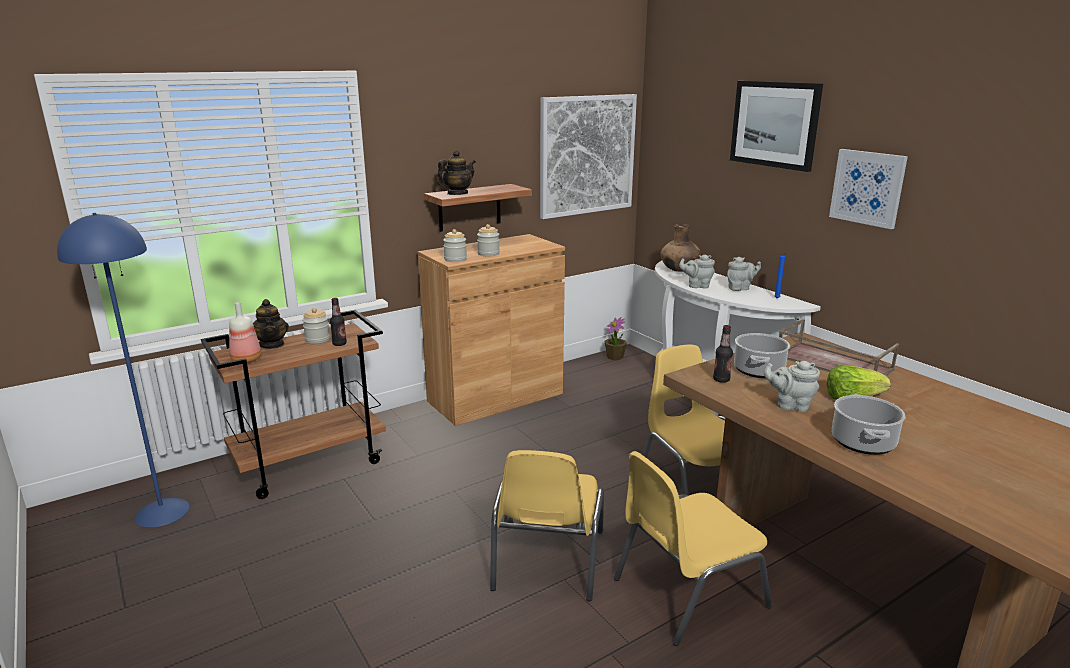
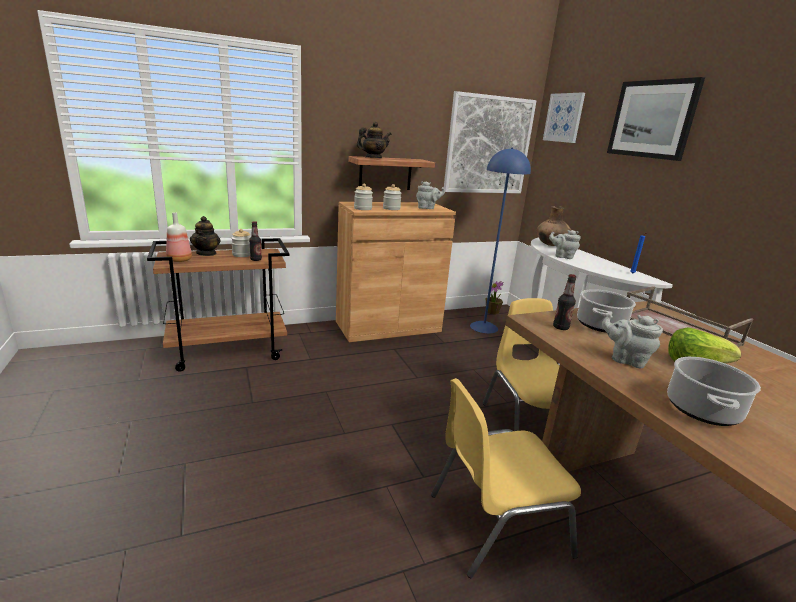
camera: 10 degrees right, 0 degrees up
blue floor lamp [57,213,189,528] -> blue floor lamp moved to [470,147,531,333]
yellow chair [490,450,604,601] -> none
grey teapot [727,257,761,291] -> grey teapot moved to [416,181,445,209]
picture [829,149,908,229] -> picture moved to [543,92,585,143]

